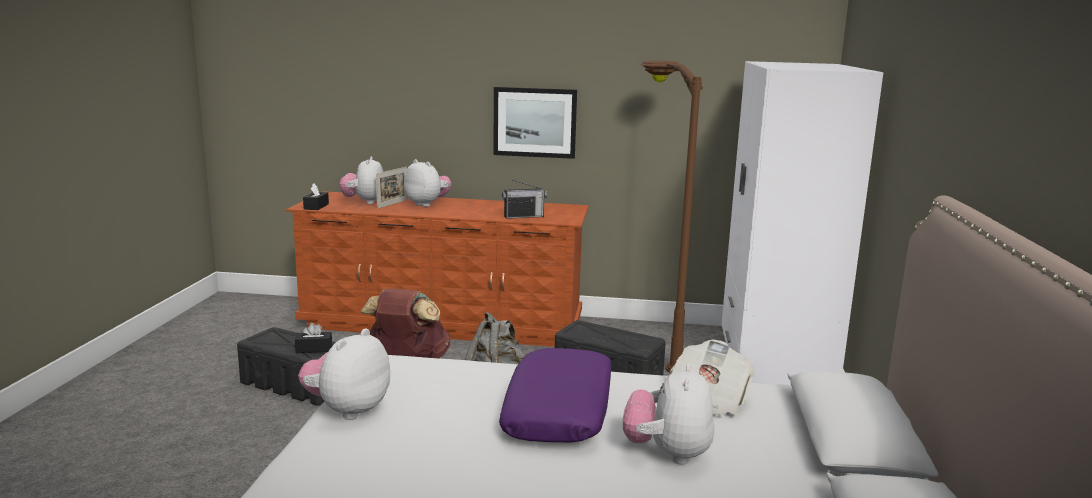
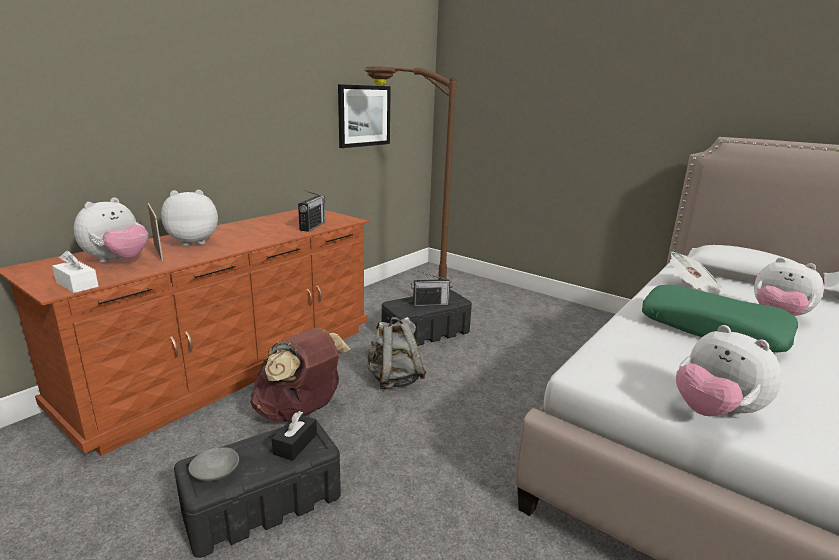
camera: 60 degrees left, 5 degrees up
black tissue box [303,183,329,210] -> white tissue box [52,250,99,293]
plush toy [340,157,383,204] -> plush toy turned 90 degrees counterclockwise [74,197,148,263]
picture [493,87,577,159] -> picture moved to [338,84,391,148]
purple pillow [499,348,612,442] -> green pillow [642,285,798,352]
white wardrobe [722,61,883,385] -> none
none -> grey bowl [189,447,239,481]
none -> radio [411,271,452,306]

